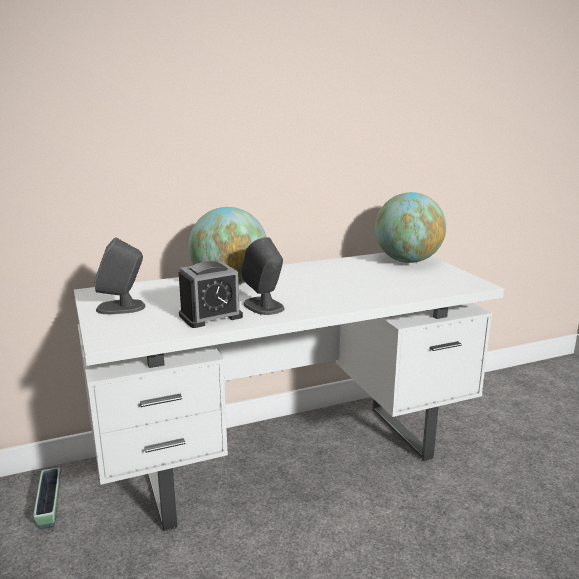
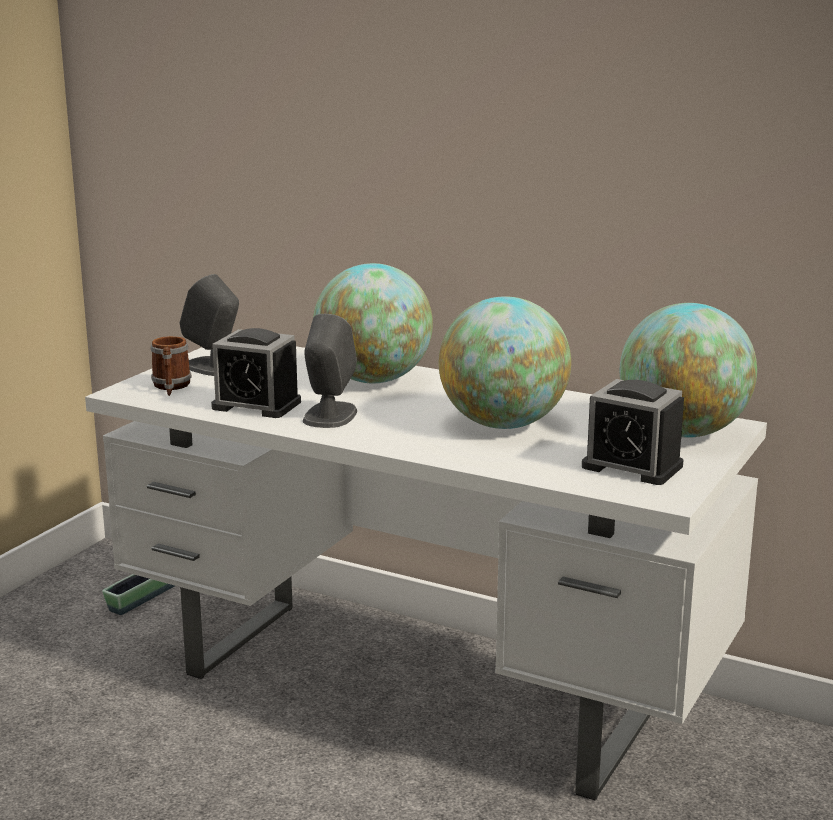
camera: 50 degrees right, 0 degrees up
none -> mug [151,336,191,396]
none -> globe [439,296,571,429]
none -> alarm clock [582,379,684,485]

